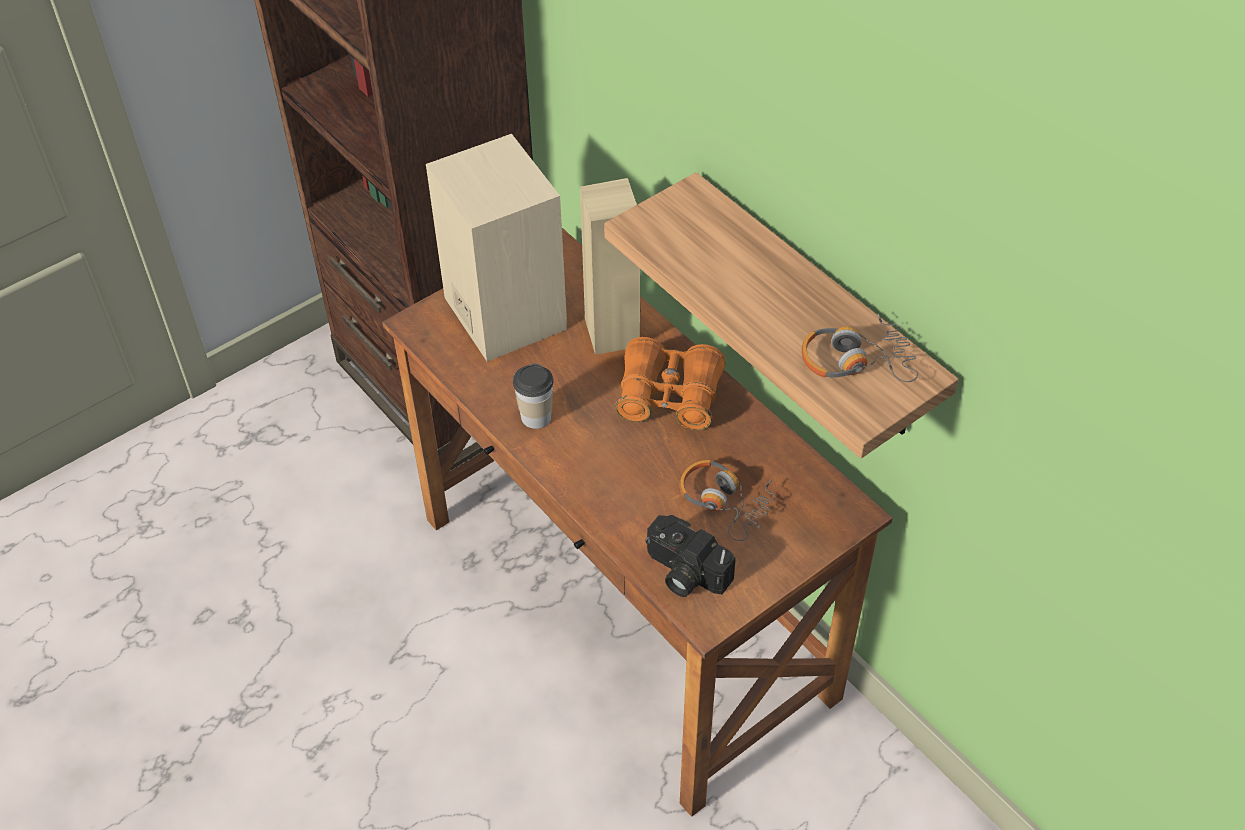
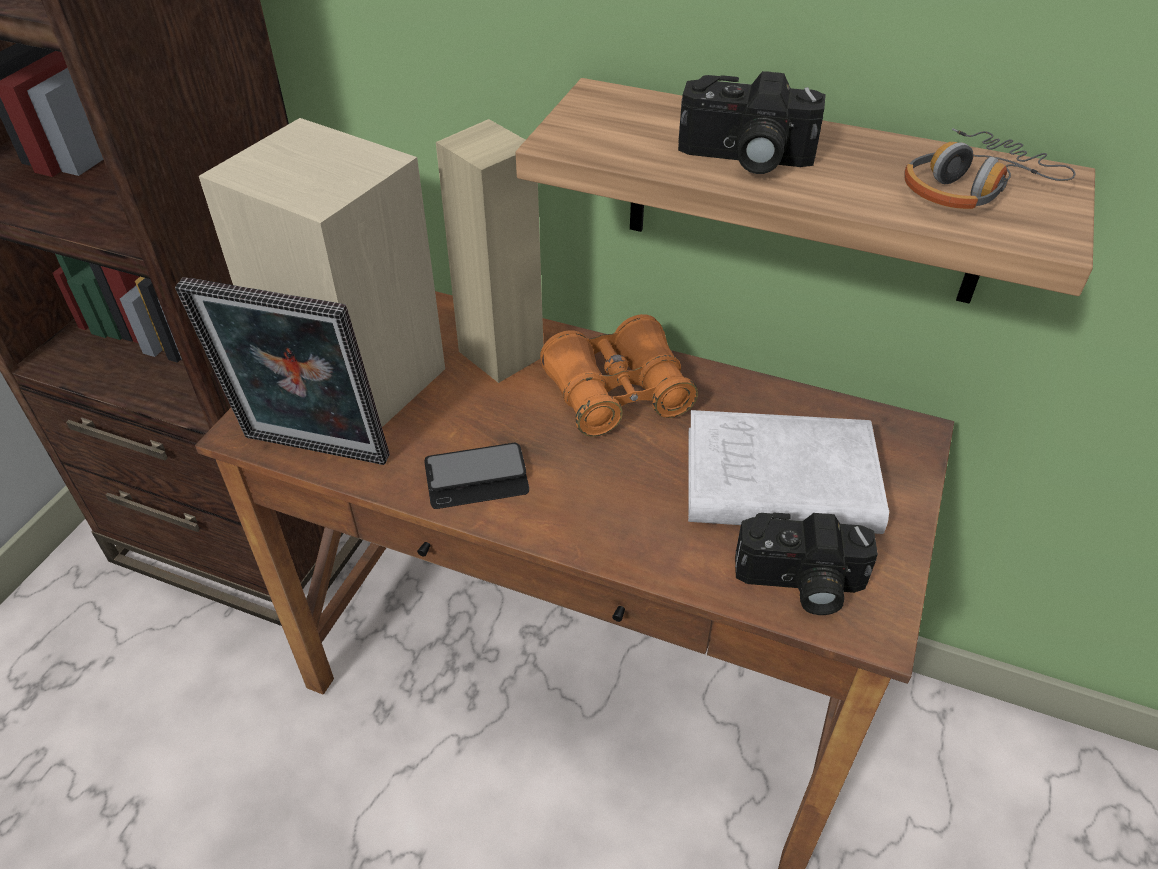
camera: 30 degrees left, 5 degrees down
cup [513,363,554,429] -> phone [424,443,529,509]
headphones [680,460,775,541] -> white book [688,410,889,534]
none -> picture frame [175,277,390,465]
none -> camera [678,71,826,174]

